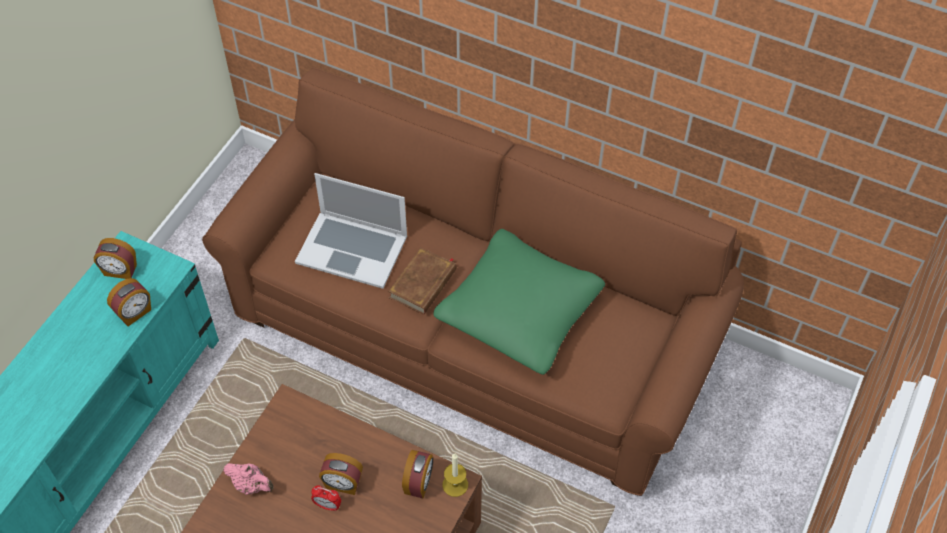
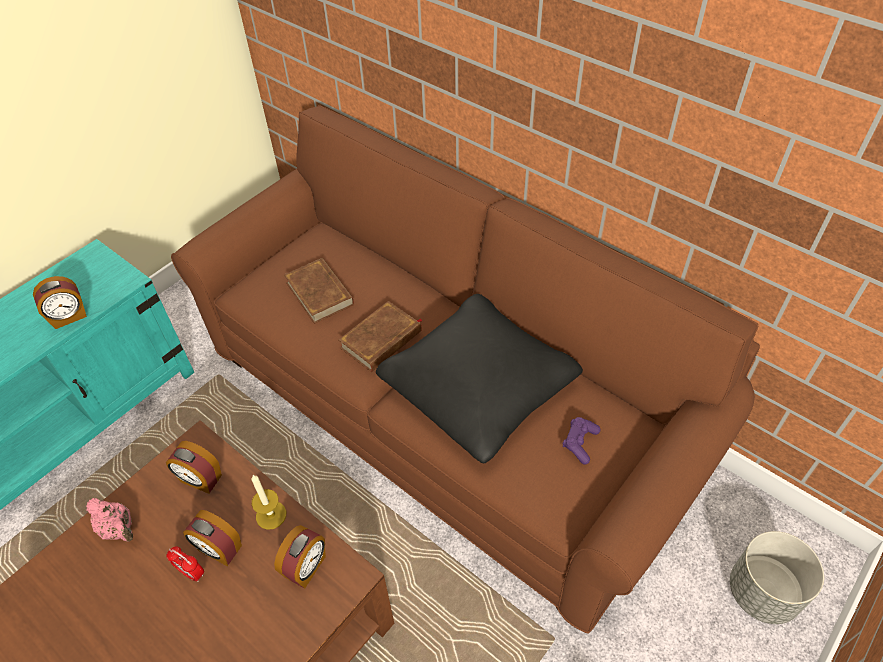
camera: 15 degrees right, 5 degrees down
alarm clock [94,238,137,279] -> alarm clock moved to [166,441,222,494]
laptop [295,173,407,289] -> brown book [284,258,354,324]
green pillow [433,229,605,375] -> black pillow [376,294,583,463]
candle [442,453,468,497] -> candle moved to [251,475,286,530]
none -> purple game controller [562,417,601,465]
none -> grey planter [730,531,824,624]

